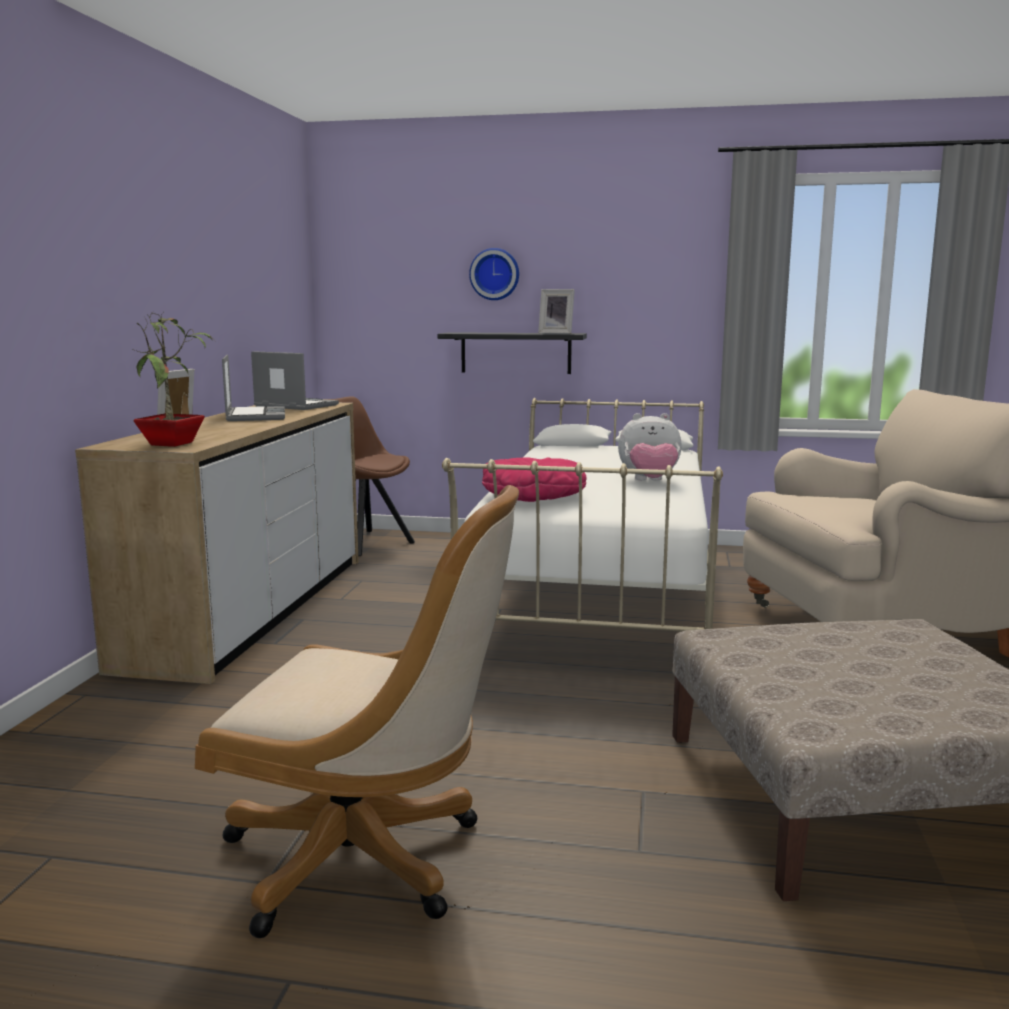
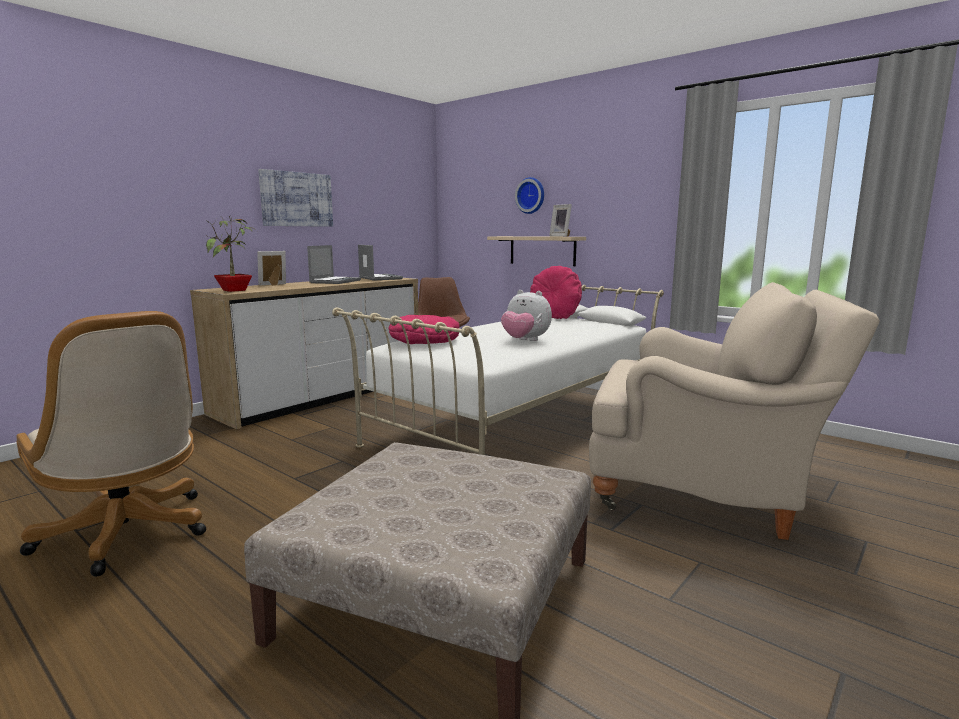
camera: 30 degrees right, 0 degrees up
black shelf [438,332,587,374] -> beige shelf [487,236,586,266]
none -> picture [258,169,333,227]
none -> pink pillow [530,266,582,319]

